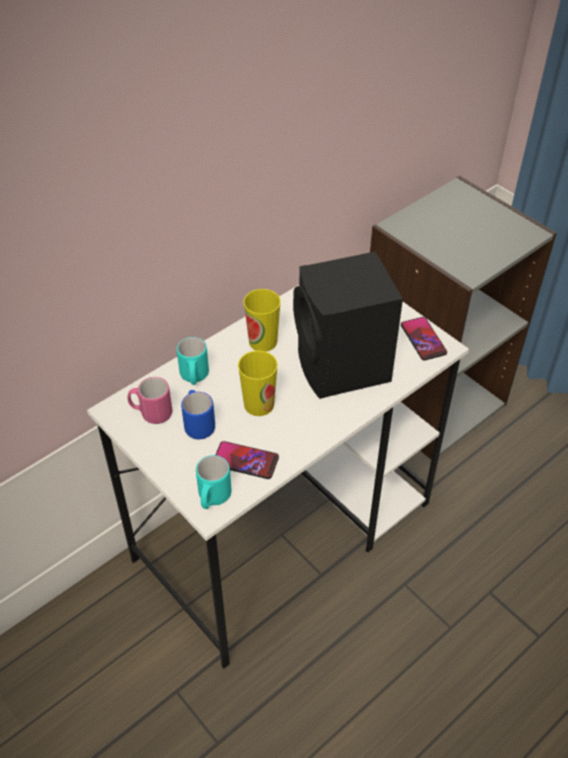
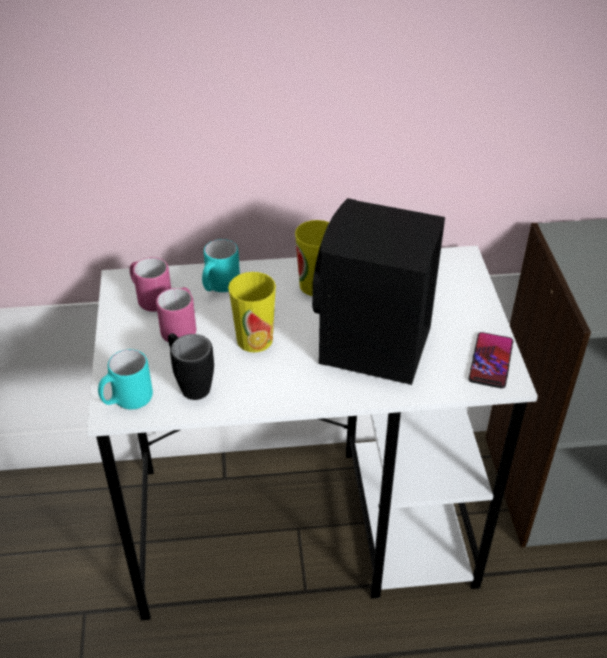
camera: 35 degrees right, 5 degrees down
blue mug [181,390,215,439] -> pink mug [156,287,196,342]
phone [215,441,279,479] -> black mug [168,333,214,400]

